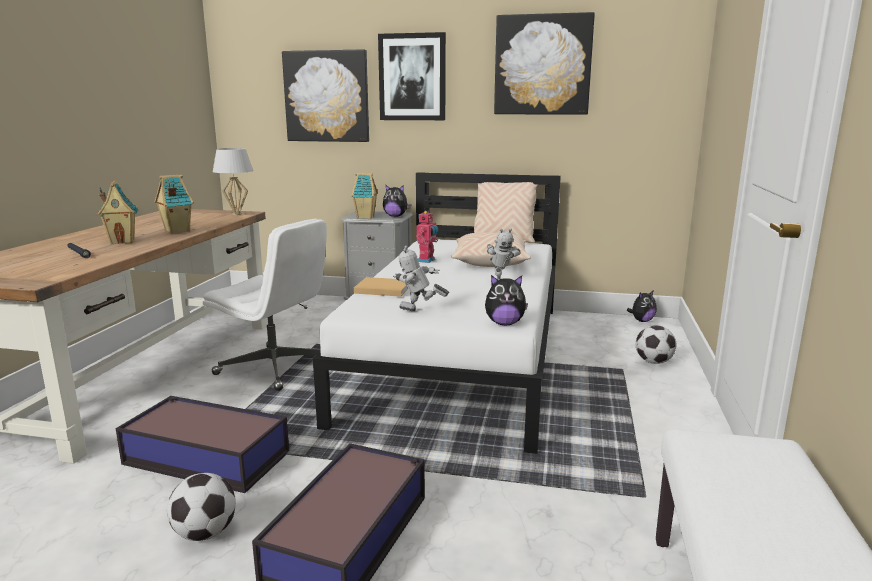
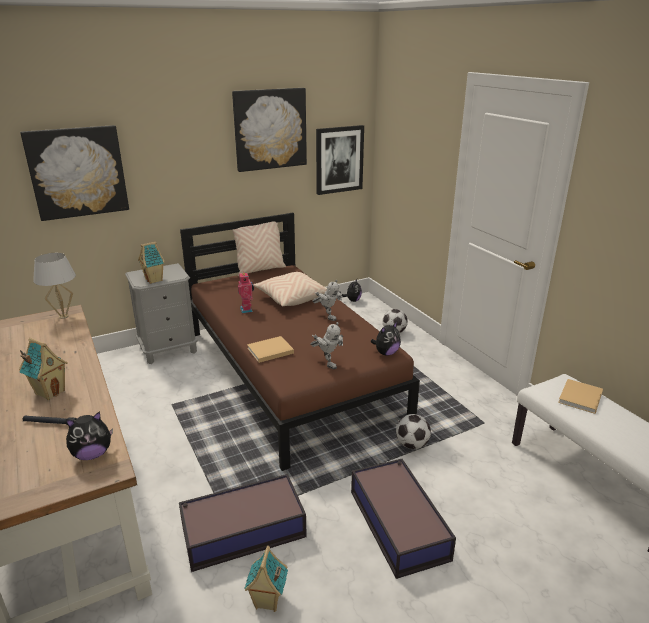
camera: 40 degrees left, 10 degrees up
toy house [155,174,194,233] -> toy house moved to [244,546,288,612]
football [167,473,236,541] -> football moved to [396,414,431,449]
white office chair [203,219,327,391] -> none
white bed [313,172,561,454] -> brown bed [180,213,420,471]
picture [378,32,446,120] -> picture moved to [316,125,364,195]
plush toy [383,185,411,217] -> plush toy moved to [66,411,113,460]
toy robot [393,245,449,311] -> toy robot turned 105 degrees counterclockwise [310,322,343,369]
none -> beige book [558,379,603,414]

